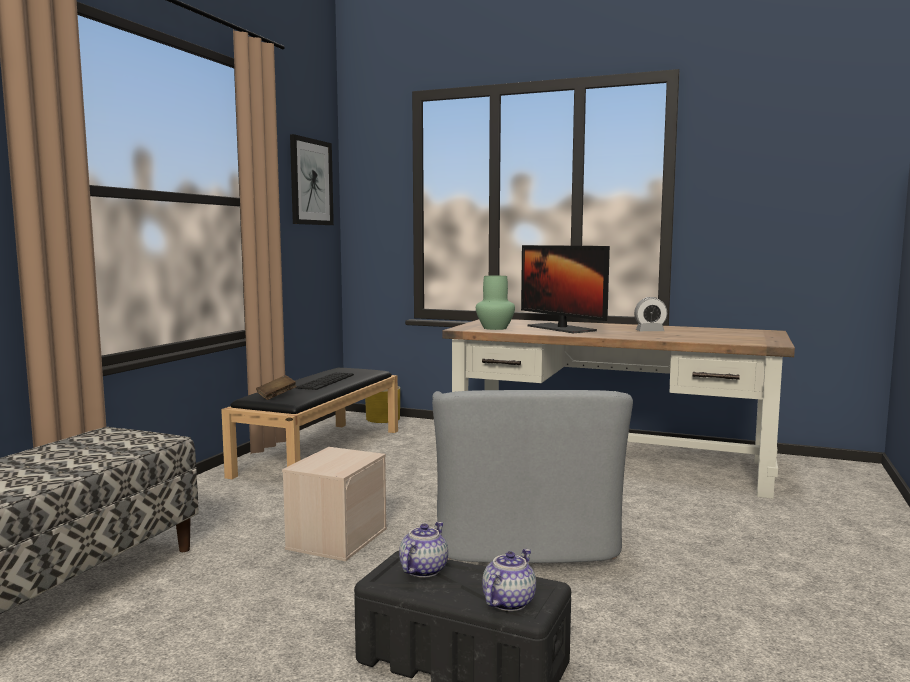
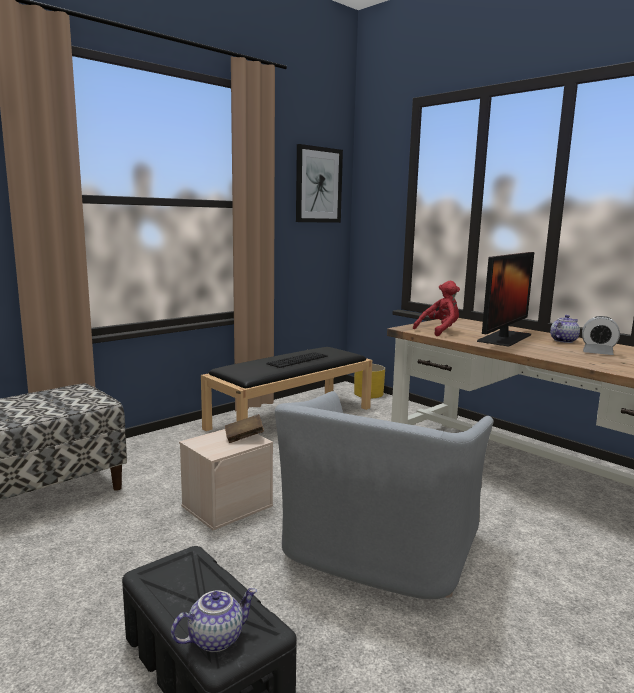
camera: 25 degrees right, 5 degrees up
brown book [256,375,297,400] -> brown book moved to [225,414,264,443]
teapot [399,522,448,578] -> teapot moved to [550,315,580,343]
green vase [476,276,515,330] -> red plush toy [413,281,460,336]
monitor [521,245,610,333] -> monitor turned 135 degrees counterclockwise [477,252,534,347]

